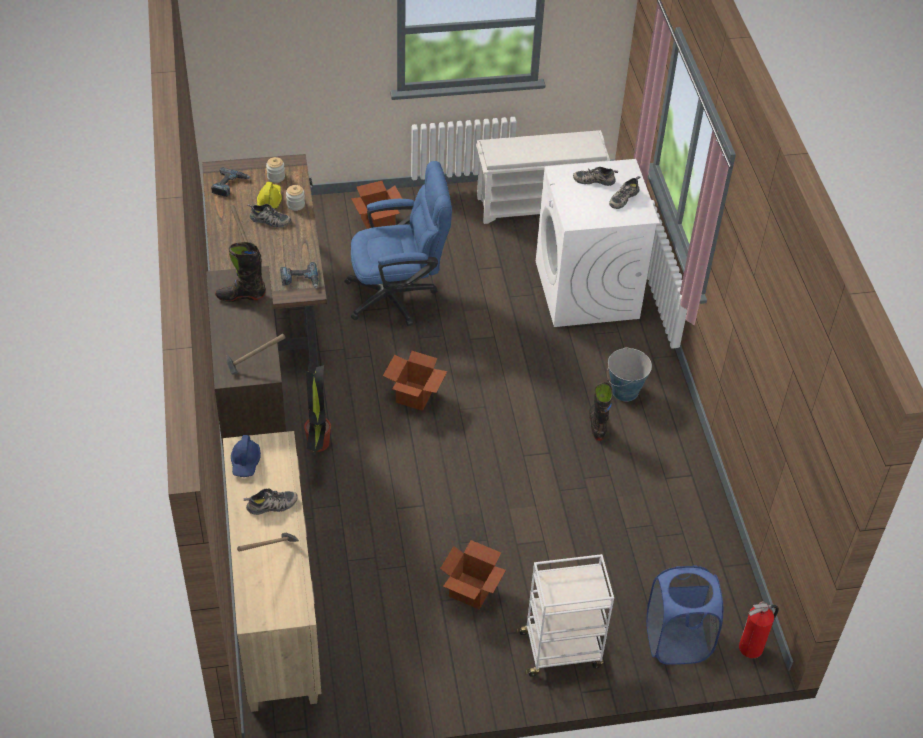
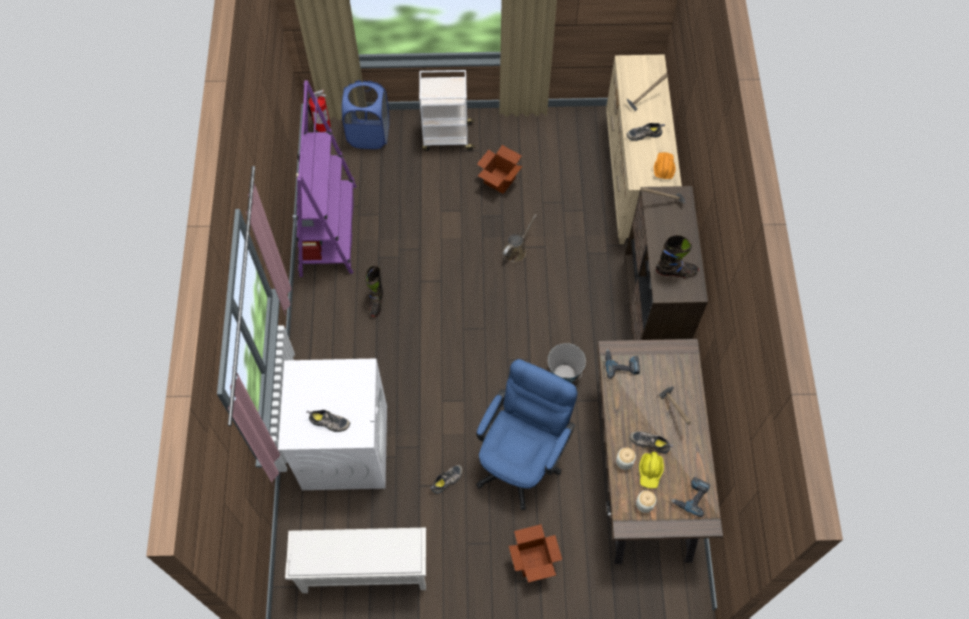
camera: 170 degrees left, 15 degrees up
blue hard hat [231,435,261,477] -> orange hard hat [654,152,676,179]
potted plant [304,364,331,452] -> none
blue office chair [344,161,452,326] -> blue office chair turned 120 degrees clockwise [476,359,578,510]
cardboard box [383,351,447,411] -> none
bucket [606,347,652,402] -> bucket moved to [548,343,586,383]
shoe [609,176,640,209] -> shoe moved to [430,465,463,494]
none -> purple bookcase [293,80,356,277]
none -> brown watering can [503,214,537,262]

